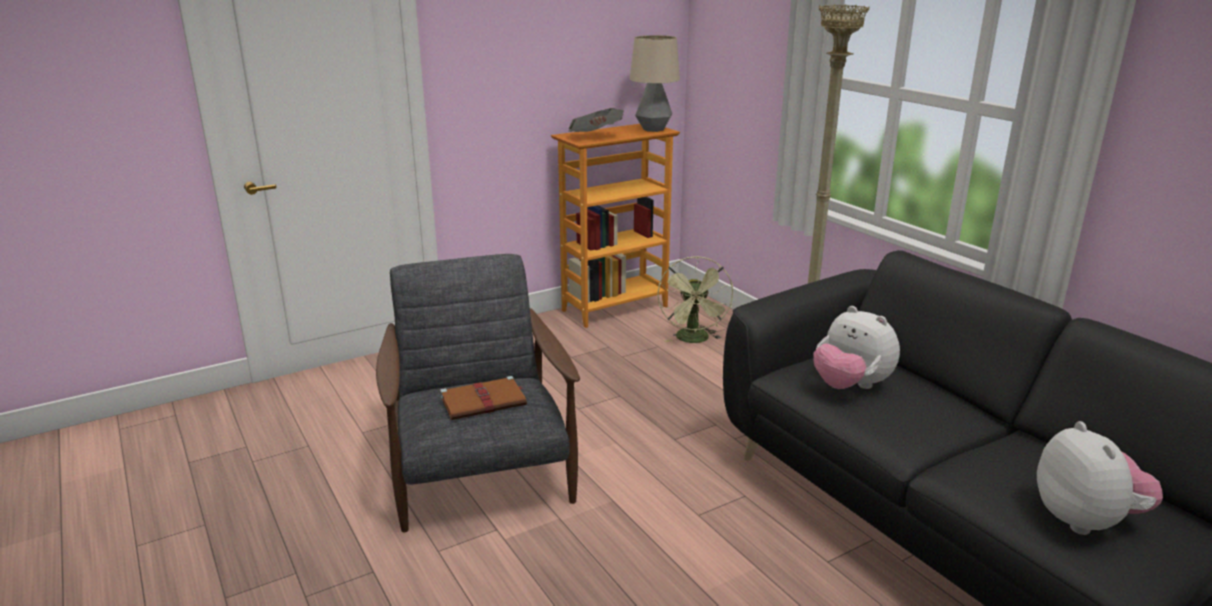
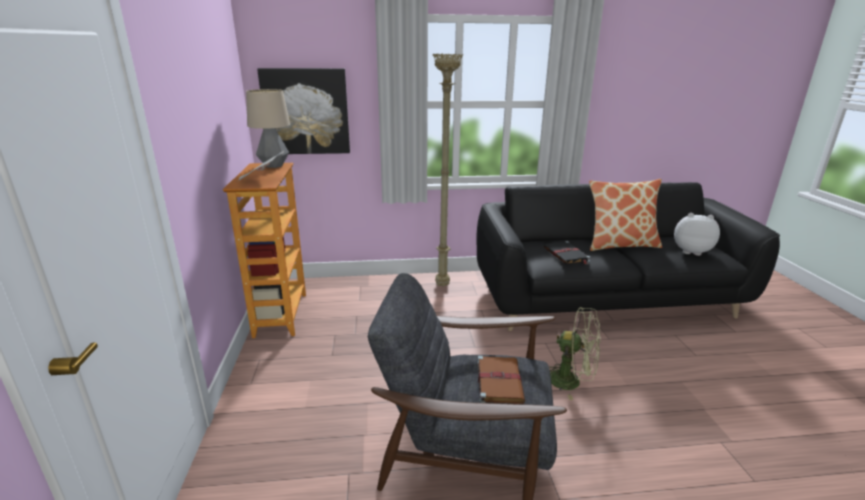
camera: 65 degrees left, 0 degrees up
green fan [657,256,733,343] -> green fan moved to [549,307,600,400]
plush toy [813,306,900,389] -> black book [544,241,590,264]
none -> picture [257,68,350,154]
none -> pillow [589,179,662,251]

